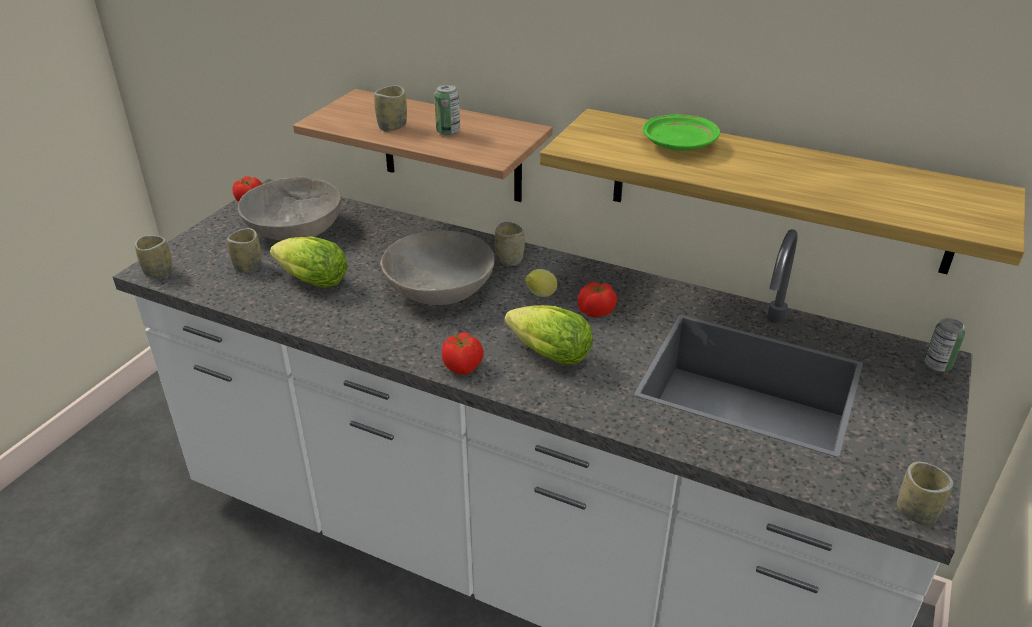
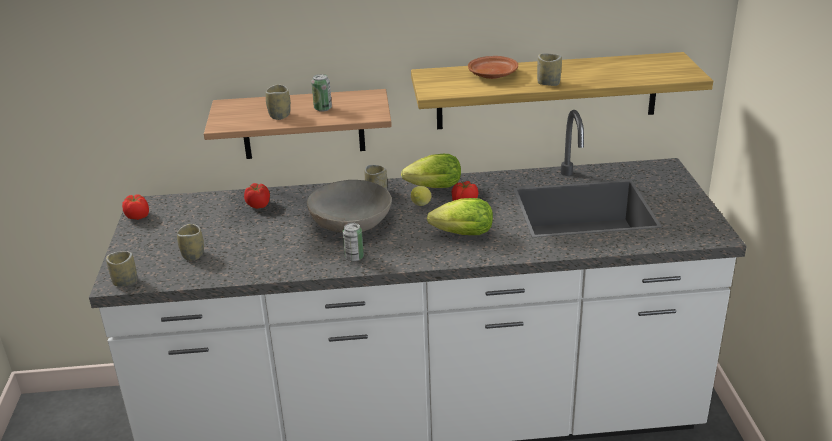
camera: 30 degrees left, 5 degrees down
grey bowl [238,176,342,241] -> none
lettuce [270,236,348,288] -> lettuce moved to [401,154,461,188]
tomato [442,332,484,375] -> tomato moved to [244,183,270,209]
green plate [643,114,720,151] -> brown plate [468,56,518,79]
cup [897,462,953,525] -> cup moved to [537,53,562,86]
can [924,318,965,372] -> can moved to [343,223,364,262]

